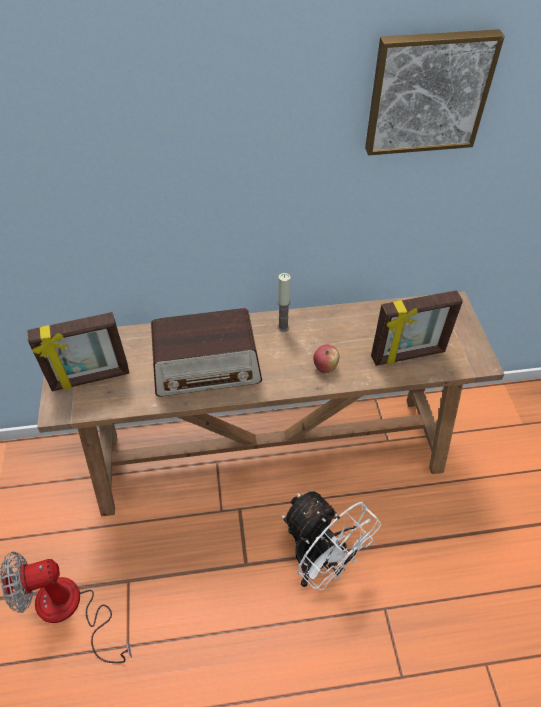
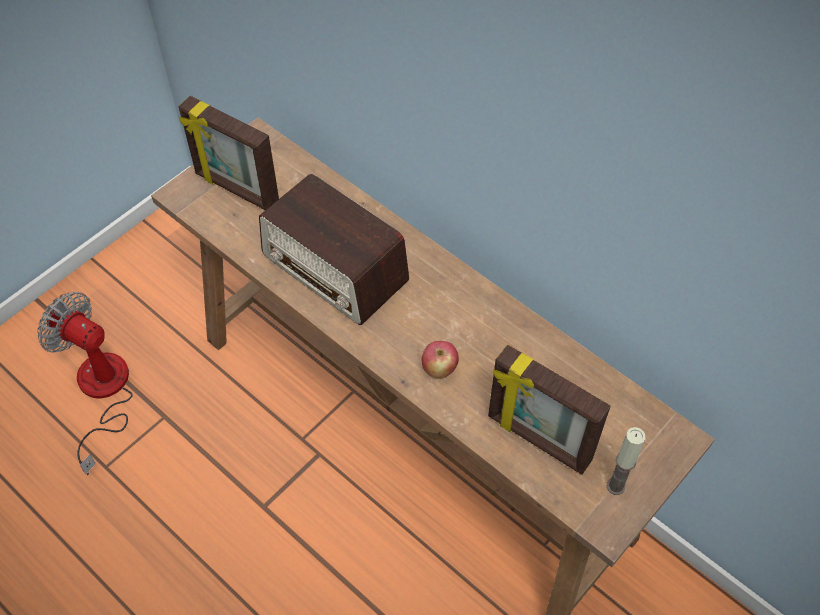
camera: 50 degrees right, 5 degrees up
candle [277,273,291,332] -> candle moved to [606,427,646,495]
white fan [282,490,381,590] -> none
picture [365,29,505,155] -> none

